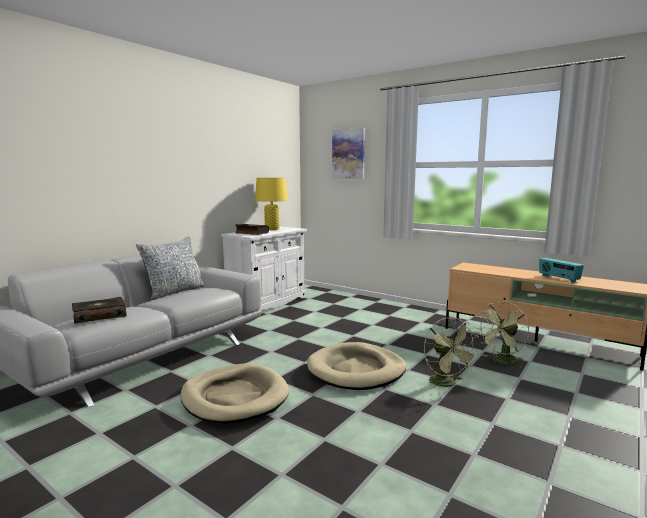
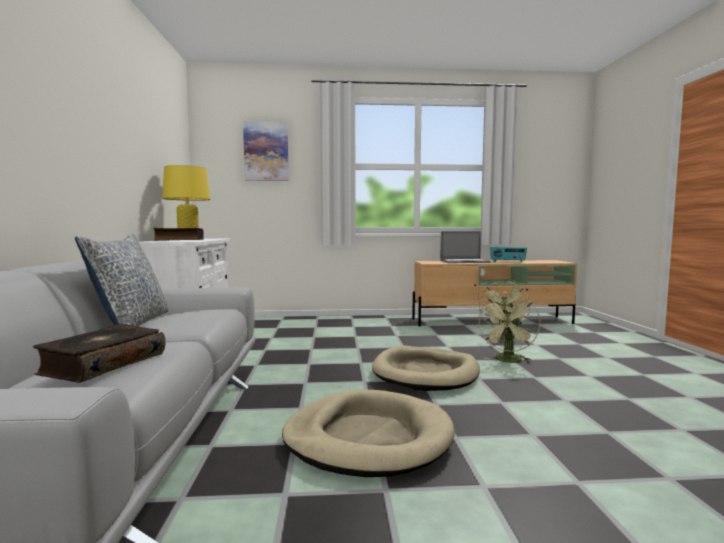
camera: 40 degrees left, 5 degrees down
green fan [424,317,479,390] -> green fan turned 90 degrees clockwise [478,292,540,364]
none -> laptop [440,231,491,263]

